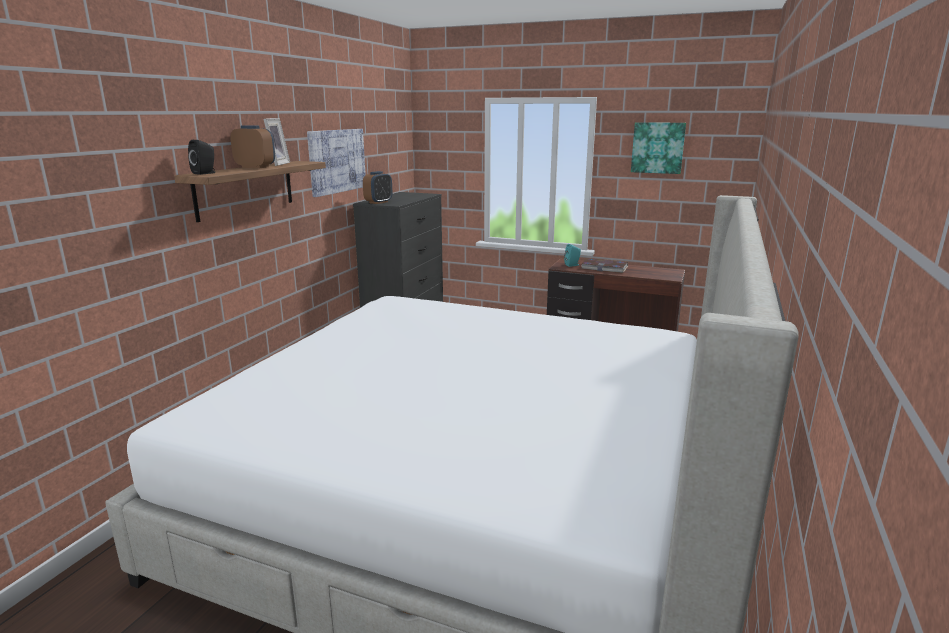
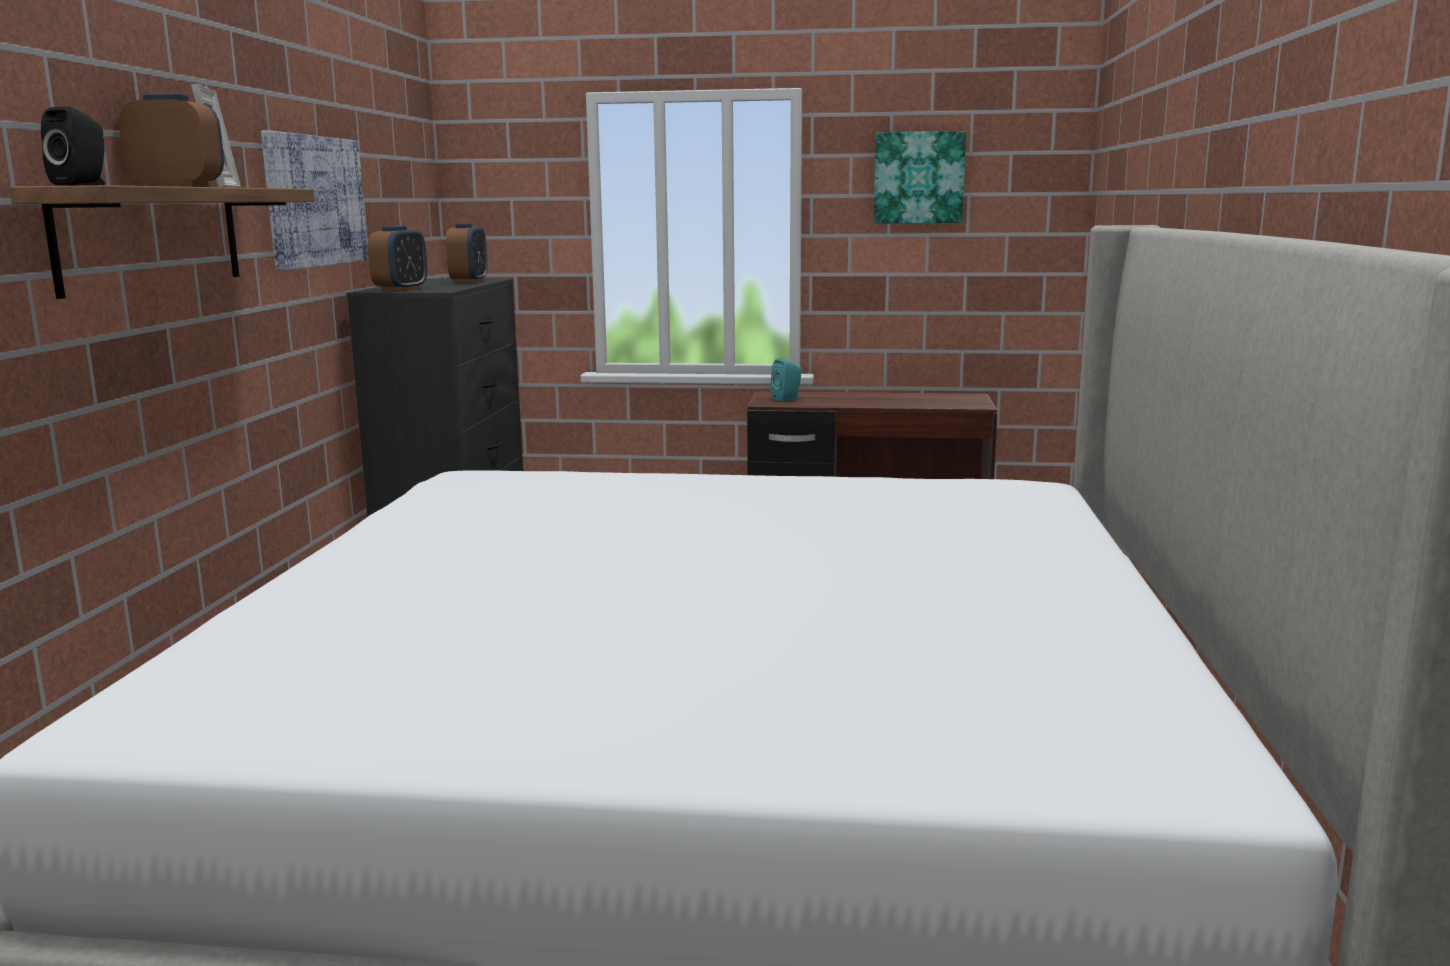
camera: 15 degrees left, 5 degrees down
book [581,258,628,273] -> none
none -> alarm clock [446,223,487,283]

